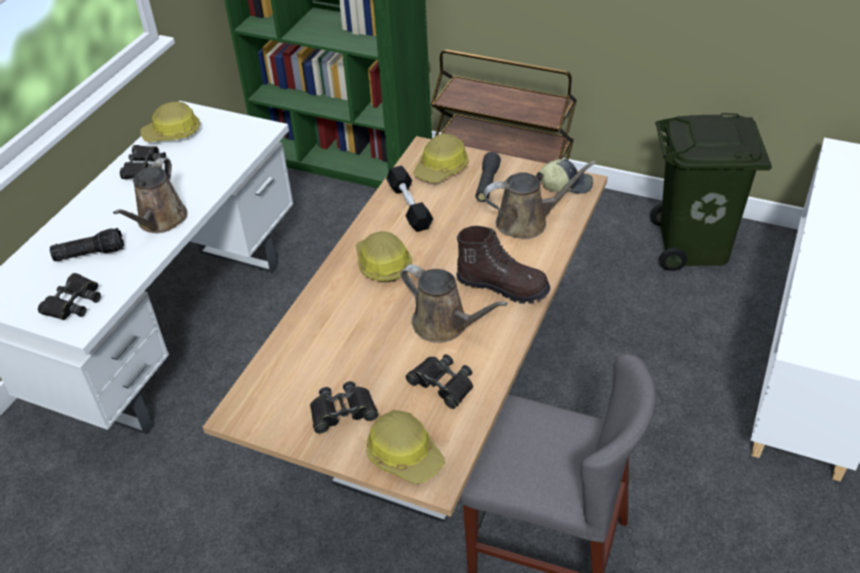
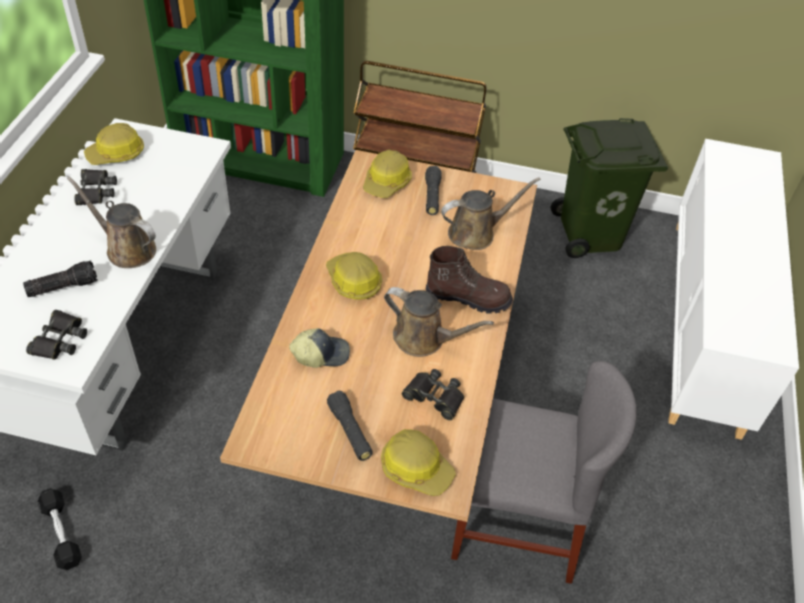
camera: 15 degrees left, 5 degrees up
brown watering can [113,158,188,233] -> brown watering can turned 120 degrees clockwise [67,176,156,268]
black binoculars [310,381,379,434] -> black flashlight [327,391,373,461]
black dumbbell [386,165,433,232] -> black dumbbell moved to [38,488,82,570]
cap [538,159,593,194] -> cap moved to [289,328,350,368]

